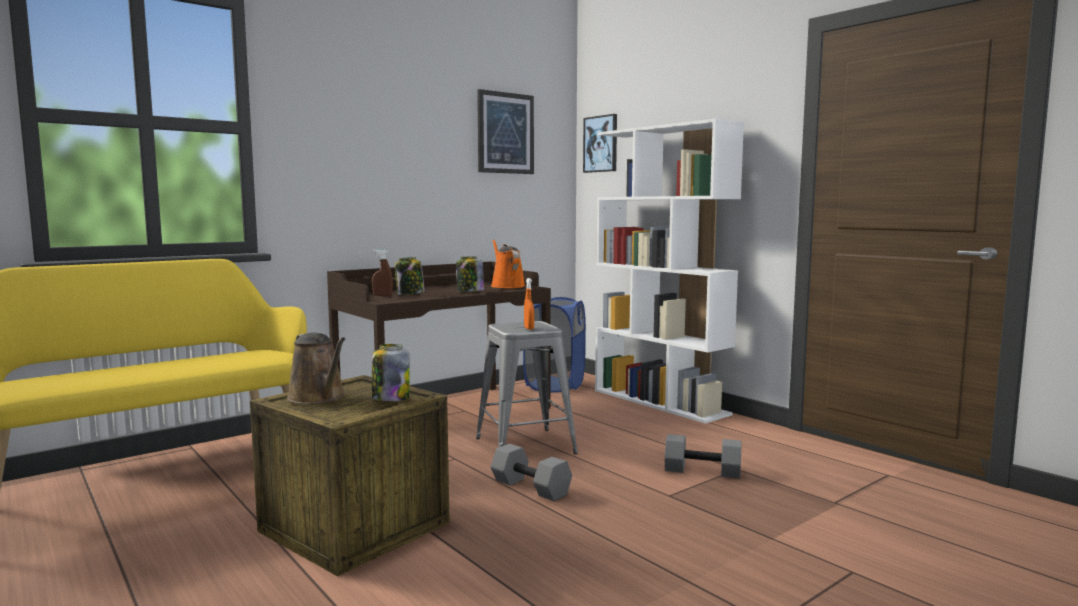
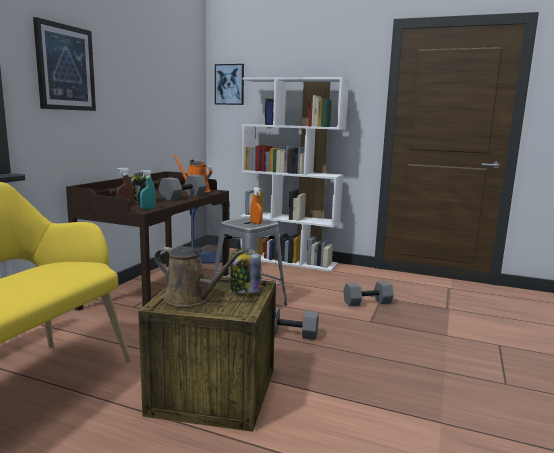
camera: 30 degrees left, 5 degrees up
jar [456,256,484,292] -> grey dumbbell [158,175,207,201]
picture [477,89,534,174] -> picture moved to [33,17,96,111]
none -> turquoise spray bottle [140,170,156,209]

